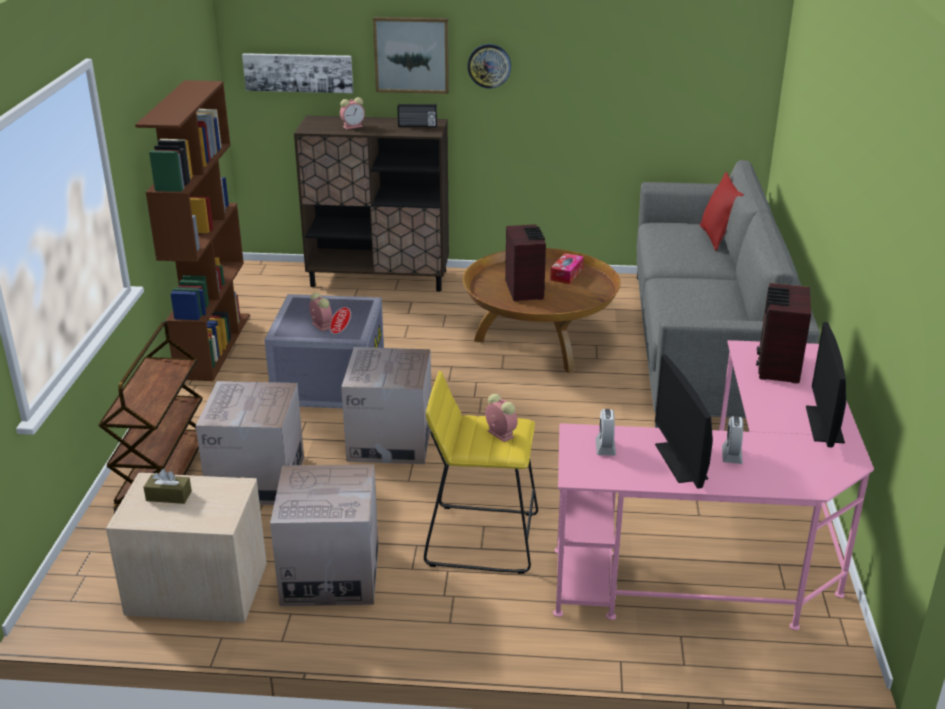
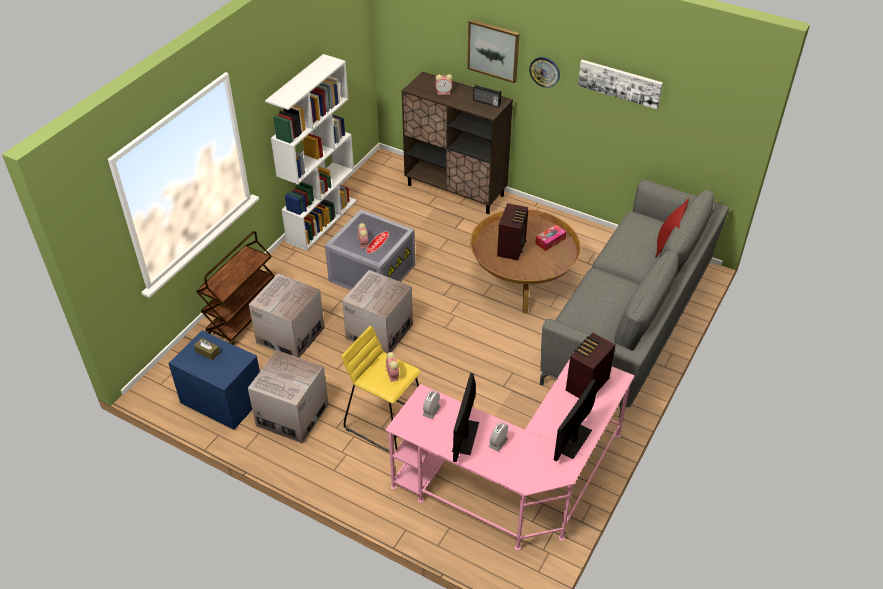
camera: 25 degrees right, 15 degrees up
beige nightstand [106,473,267,623] -> blue nightstand [168,330,260,430]
brown bookcase [135,80,250,381] -> white bookcase [265,54,357,251]
picture [242,53,353,93] -> picture moved to [578,60,663,109]

